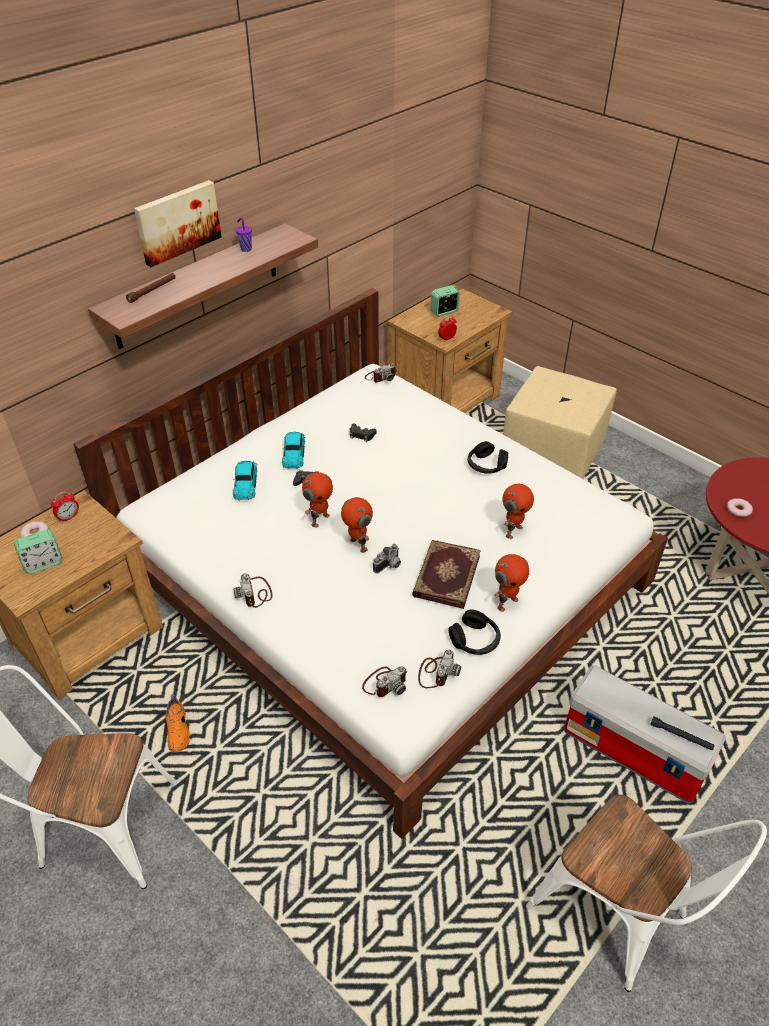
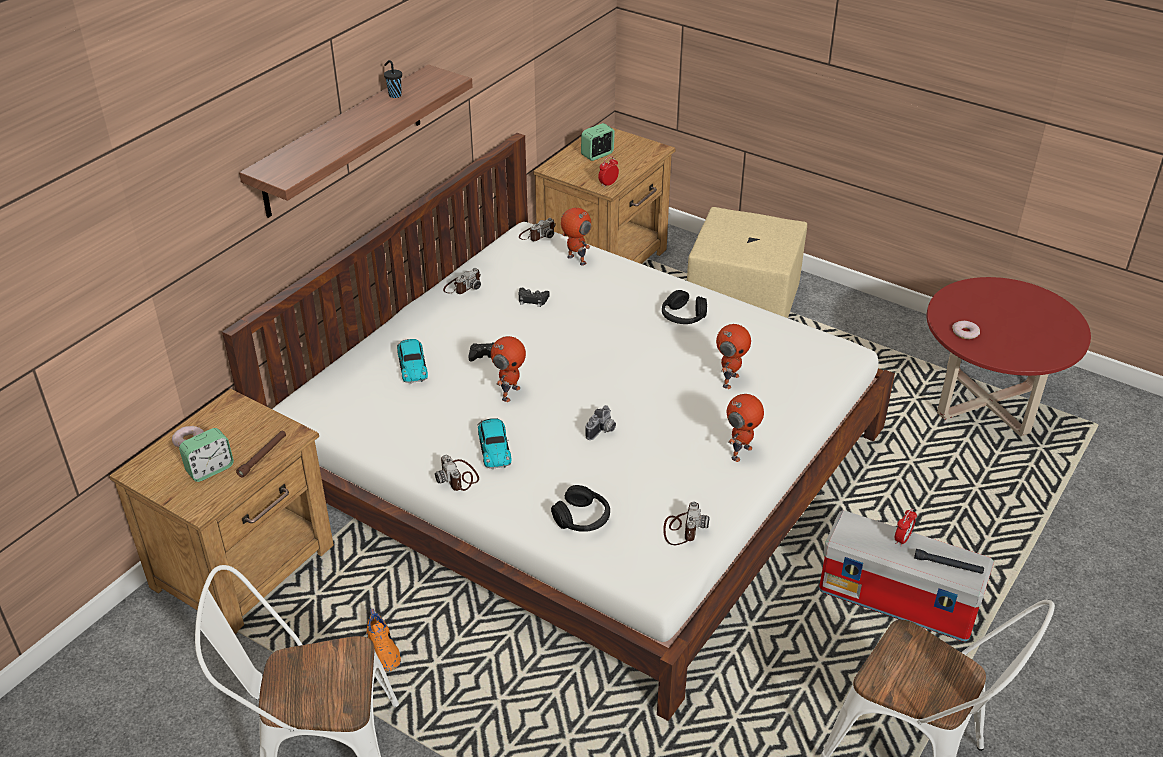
camera: 10 degrees left, 5 degrees down
alarm clock [51,491,79,523] -> alarm clock moved to [894,508,917,546]
brown flashlight [126,273,175,303] -> brown flashlight moved to [236,431,286,477]
picture [134,180,222,267] -> none
purple cup [236,217,252,252] -> black cup [384,60,402,98]
toy car [282,432,305,469] -> toy car moved to [477,418,511,469]
toy robot [341,497,373,553] -> toy robot moved to [561,208,591,266]
camera [362,667,407,697] -> camera moved to [443,268,481,294]
book [412,540,481,609] -> none
black headphones [448,610,501,655] -> black headphones moved to [551,485,610,532]

